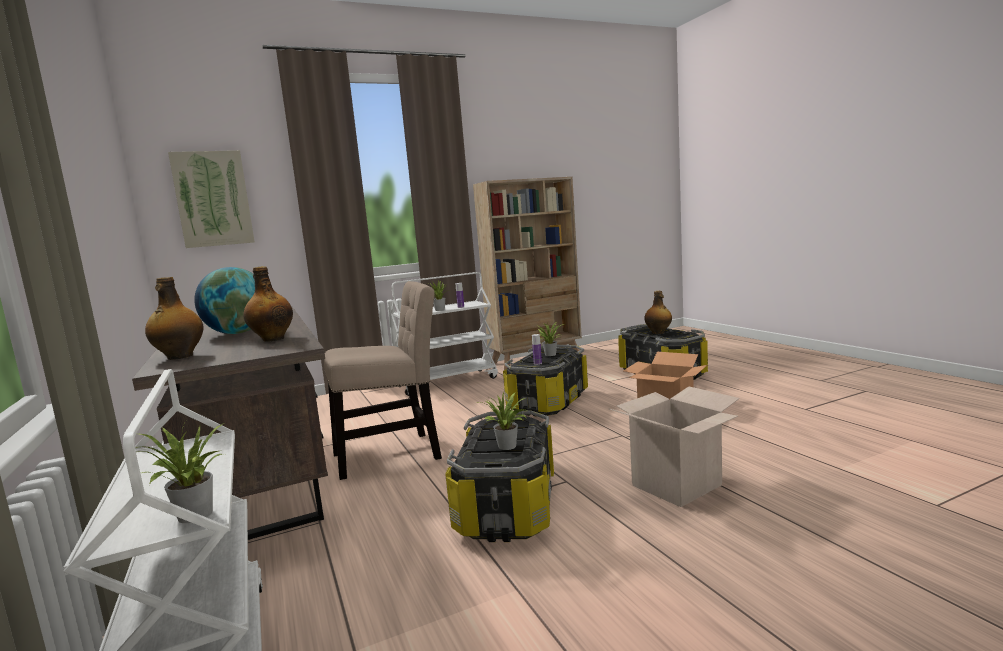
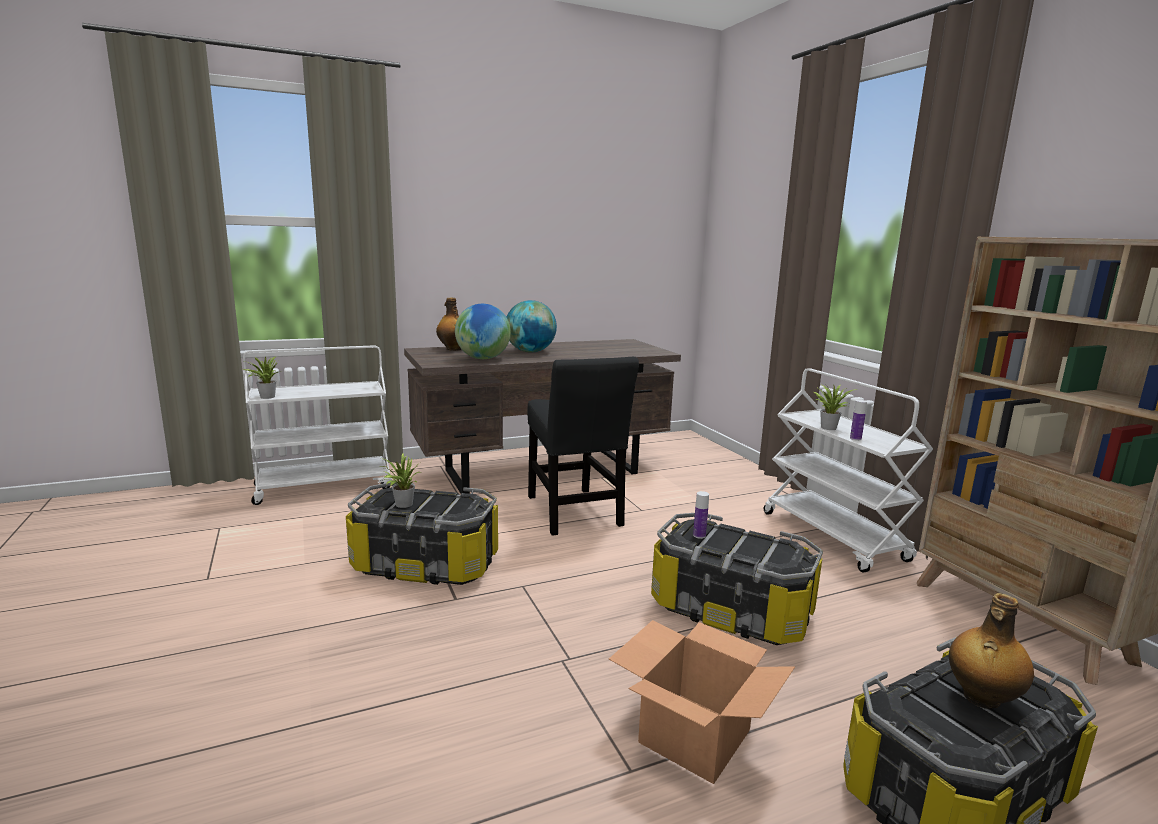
camera: 90 degrees right, 5 degrees up
picture [168,150,255,248] -> none
bottle [243,266,293,342] -> globe [455,304,511,359]
beige chair [324,281,442,480] -> black chair [528,357,639,536]
potted plant [538,322,563,356] -> none
cardboard box [608,386,740,507] -> none

